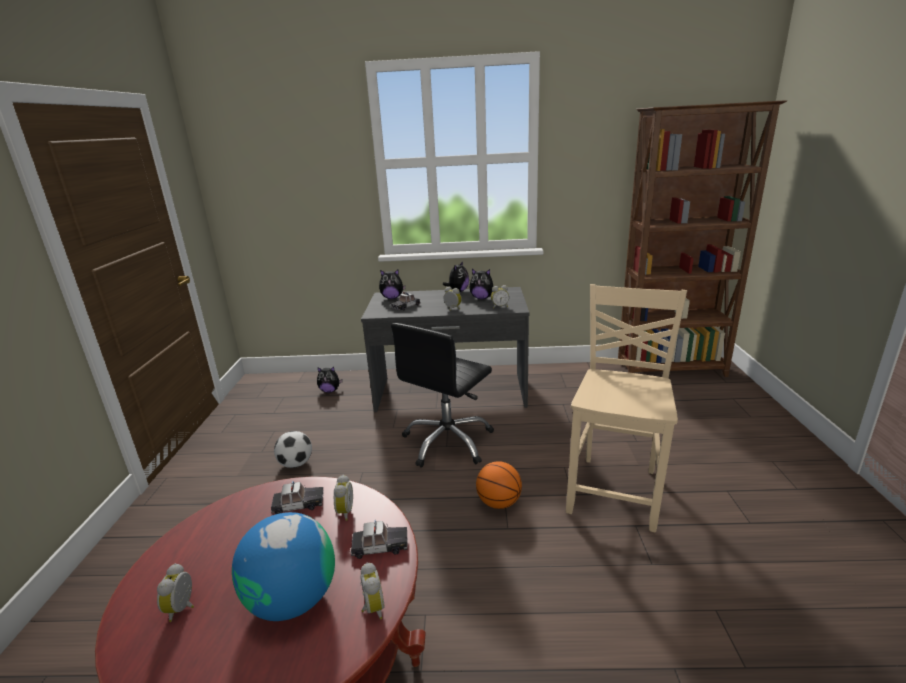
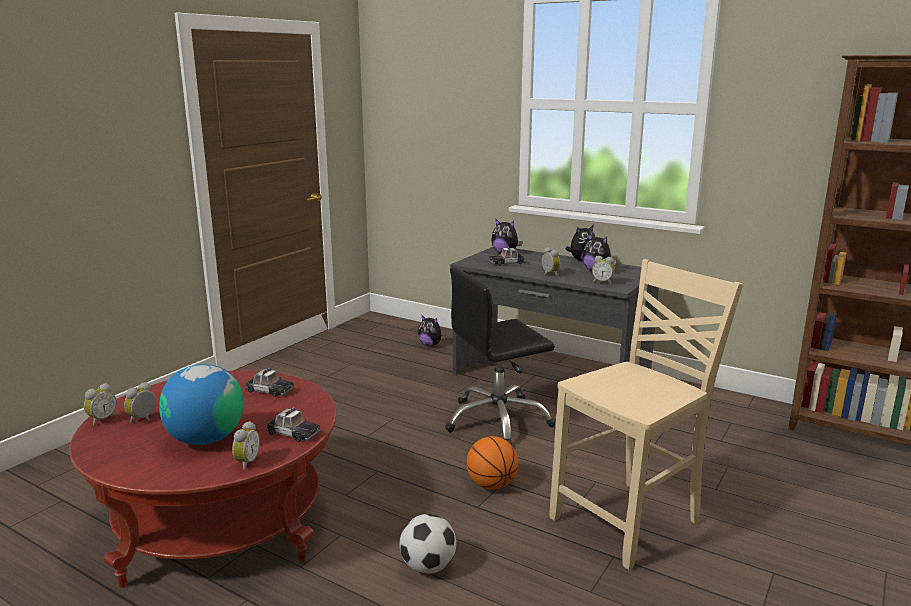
camera: 30 degrees right, 5 degrees down
football [274,431,312,468] -> football moved to [400,514,456,574]
alarm clock [334,475,353,521] -> alarm clock moved to [84,383,117,426]

